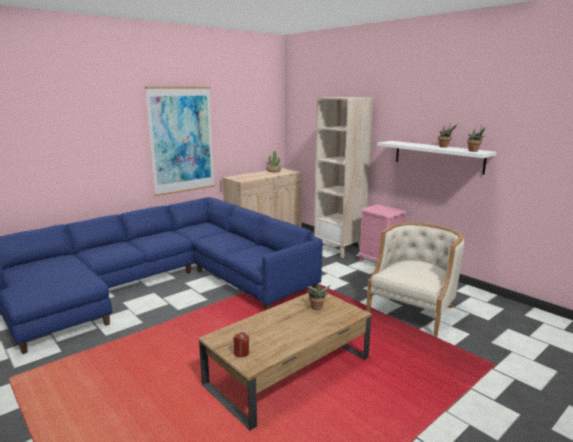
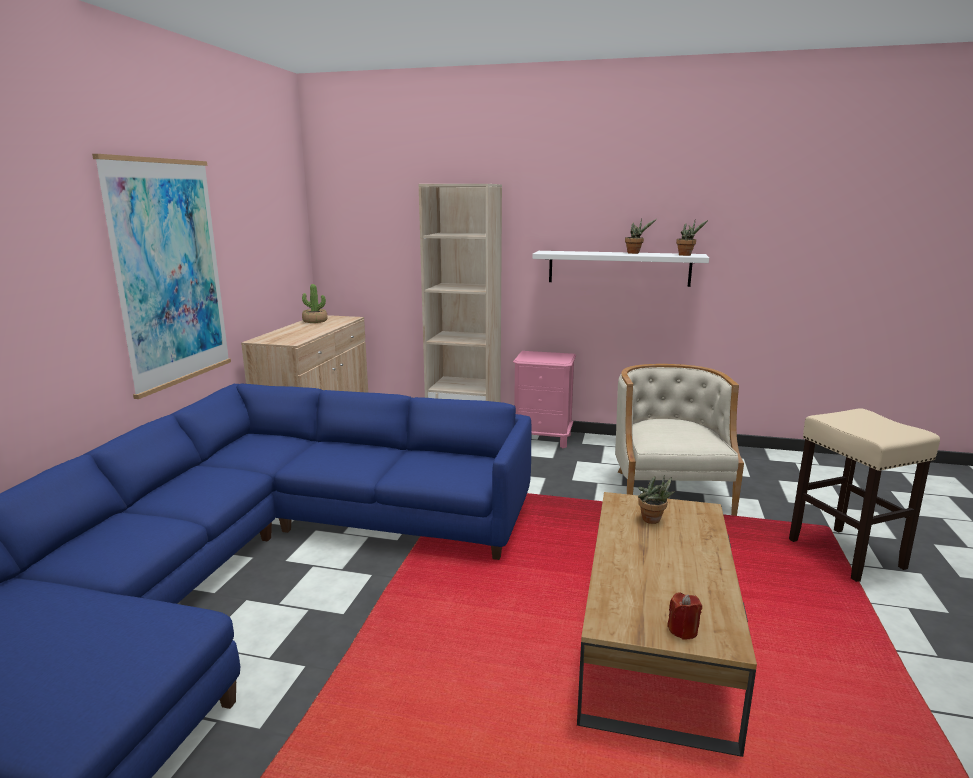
camera: 35 degrees left, 0 degrees up
none -> beige stool [789,408,940,582]

